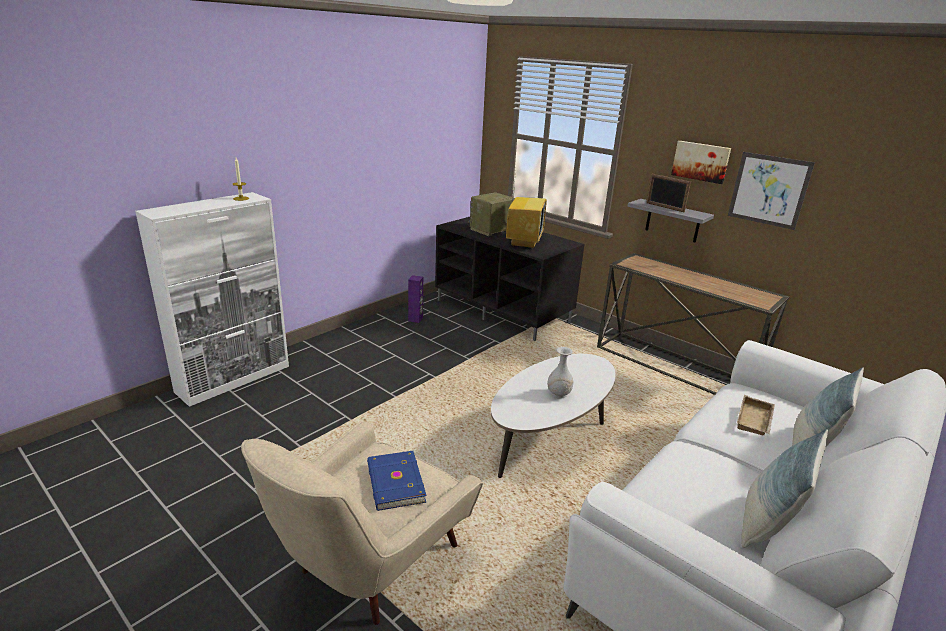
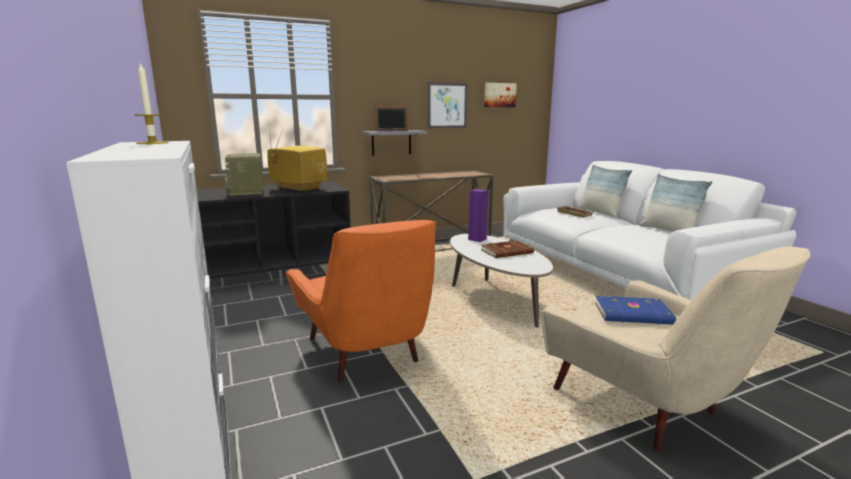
camera: 65 degrees left, 10 degrees down
purple speaker [408,275,423,323] -> purple speaker moved to [468,189,488,242]
white vase [547,347,574,399] -> brown book [481,240,534,258]
picture [671,141,731,184] -> picture moved to [484,83,517,107]
none -> orange armchair [286,220,436,382]

